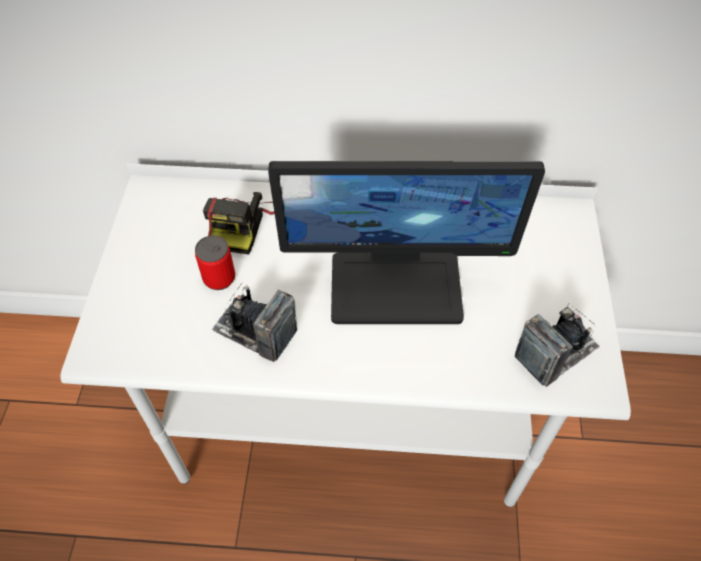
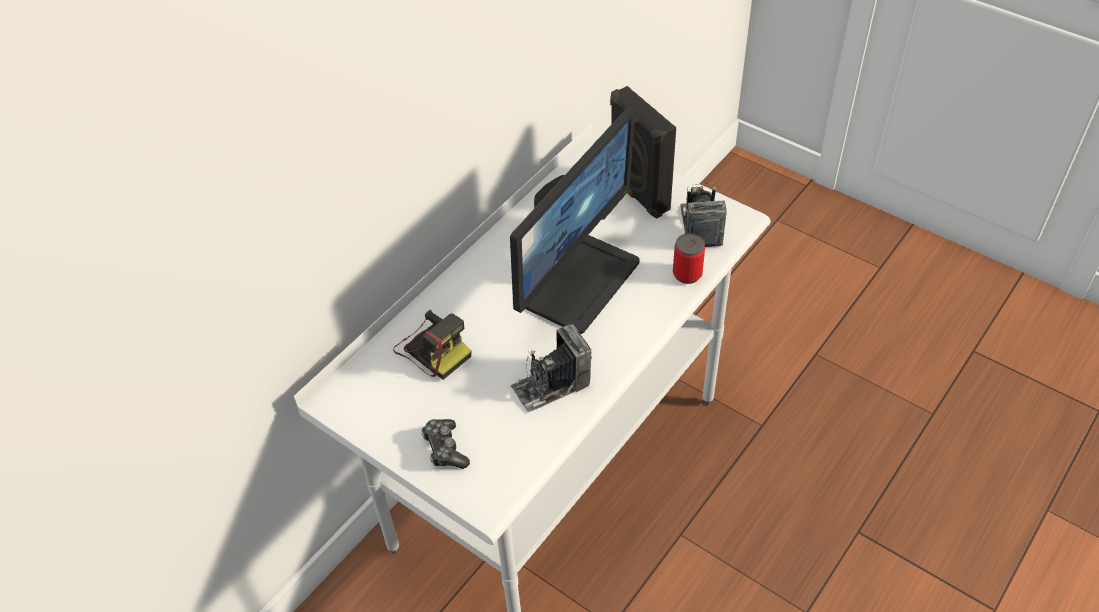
camera: 55 degrees left, 5 degrees down
can [195,235,235,290] -> can moved to [673,233,705,284]
none -> game controller [421,419,470,469]
none -> black speaker [610,86,676,219]

